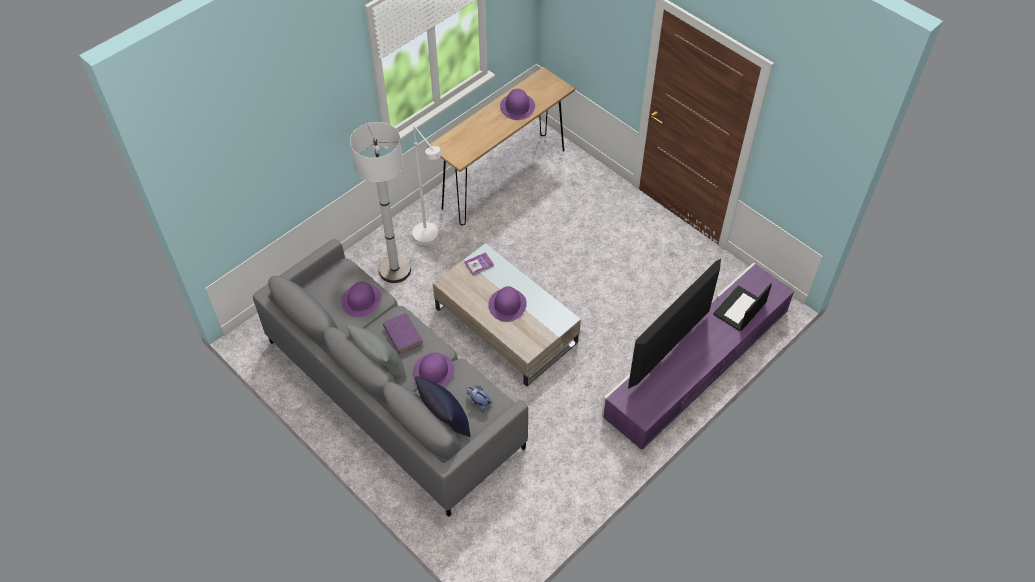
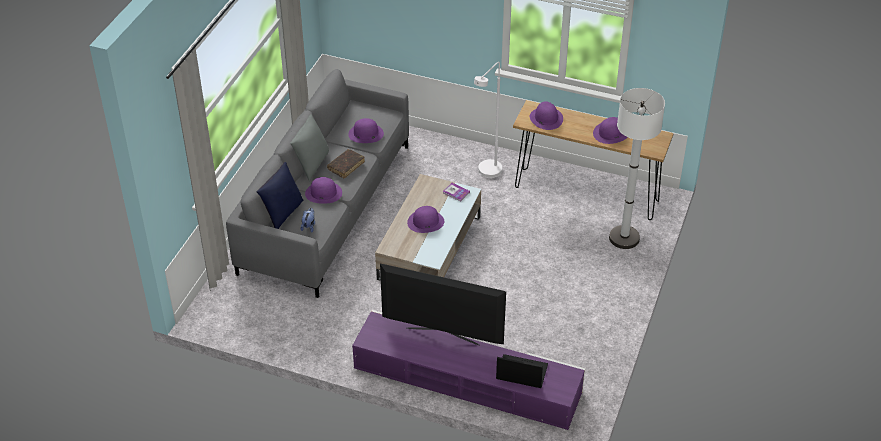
camera: 65 degrees right, 10 degrees down
white floor lamp [350,122,411,283] -> white floor lamp moved to [609,88,665,249]
purple book [383,313,423,354] -> brown book [327,149,365,178]
none -> purple hat [530,101,563,130]

